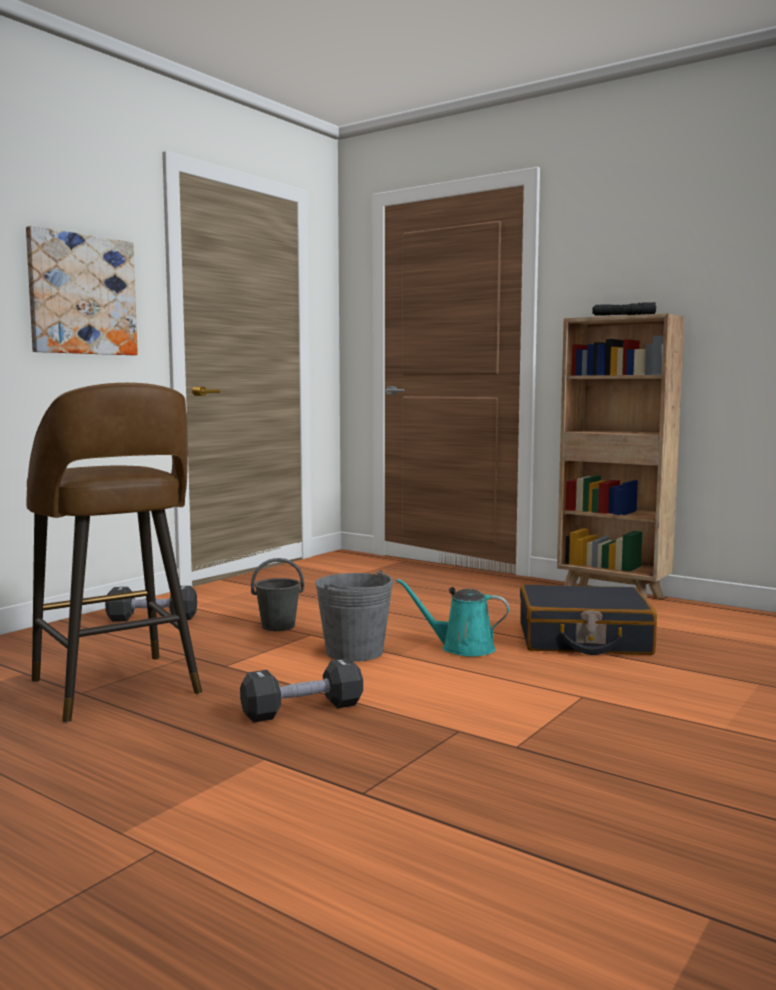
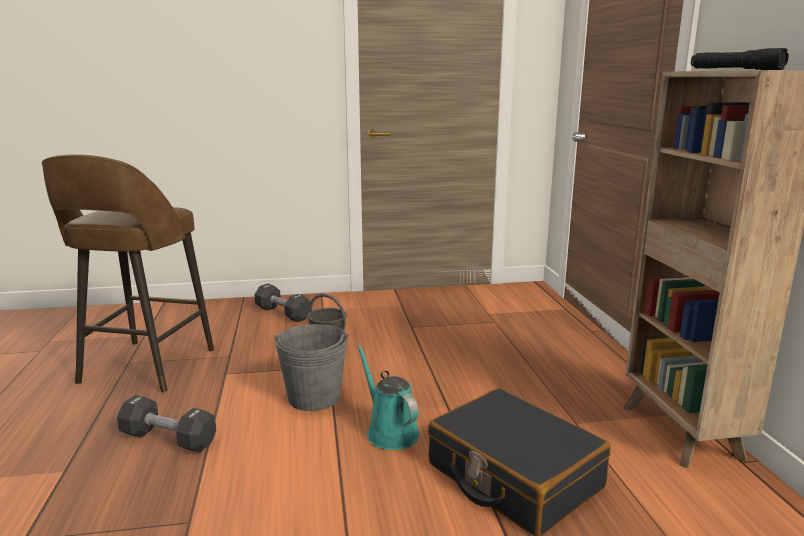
camera: 45 degrees right, 10 degrees up
picture [26,226,138,355] -> none

